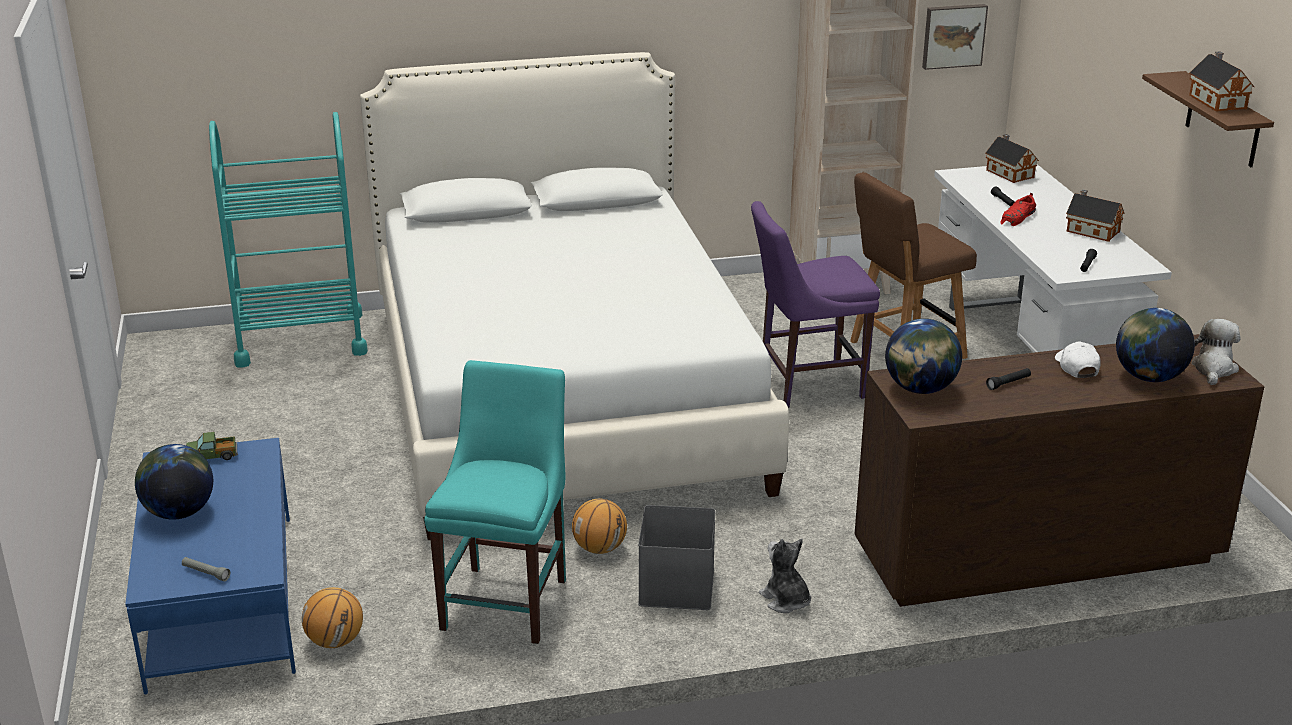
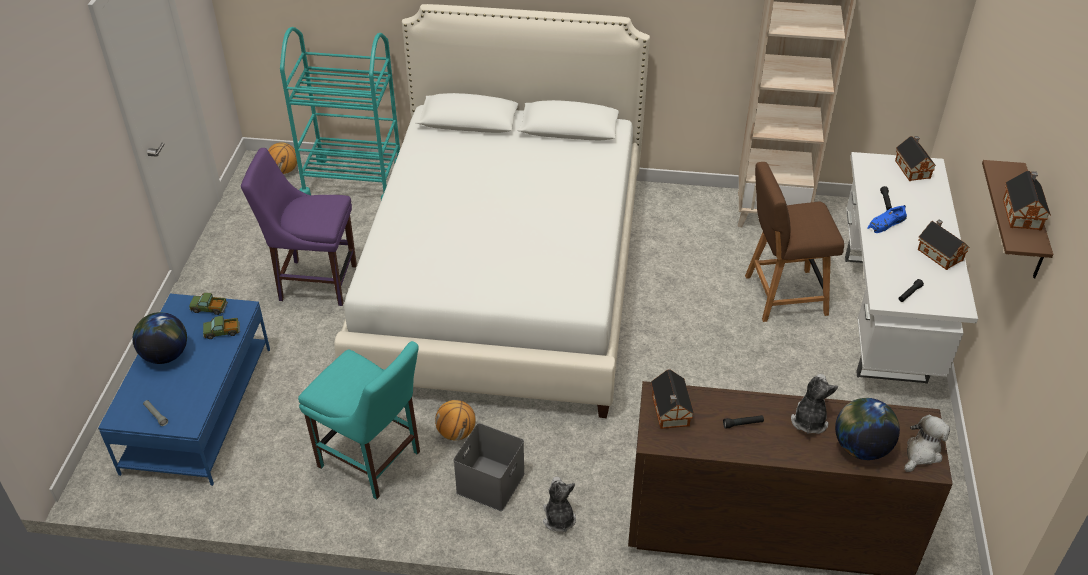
camera: 20 degrees right, 15 degrees up
basketball [302,587,363,648] -> basketball moved to [268,142,297,174]
turquoise chair [424,360,566,644] -> turquoise chair turned 90 degrees clockwise [298,341,420,500]
purple chair [751,201,880,408] -> purple chair moved to [241,148,357,306]
globe [885,318,962,394] -> toy house [651,369,694,429]
picture [922,4,988,70] -> none
red shoe [1000,193,1036,226] -> blue shoe [867,205,907,233]
white cap [1055,342,1101,378] -> plush toy [791,374,838,434]
none -> toy truck [203,316,240,339]

